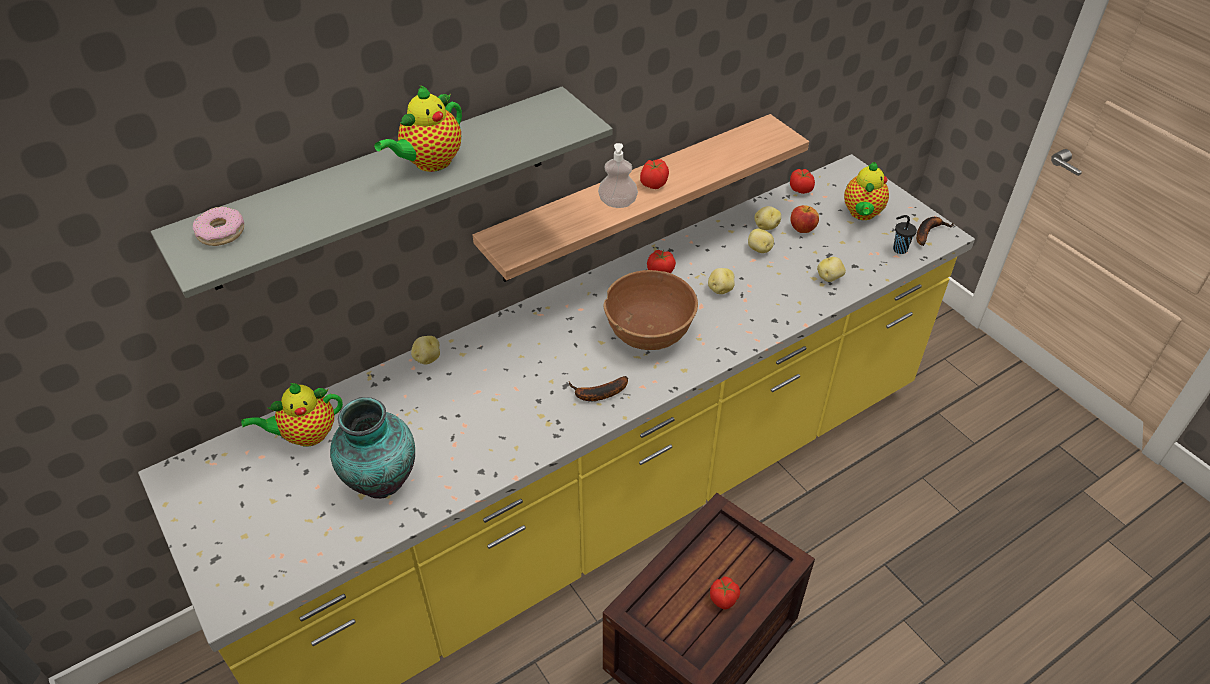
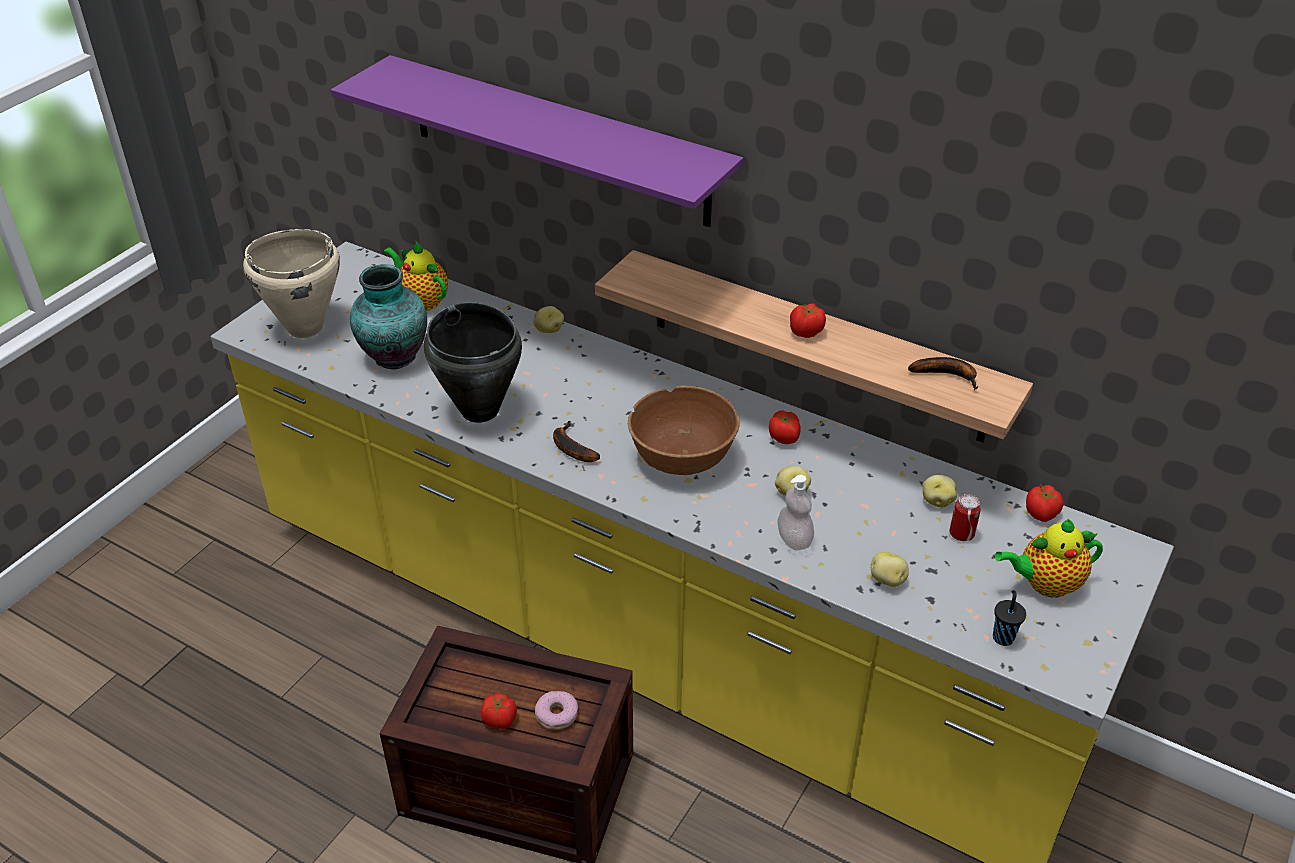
camera: 65 degrees right, 5 degrees down
grey shelf [151,86,613,298] -> purple shelf [331,55,743,227]
donut [193,207,244,246] -> donut moved to [535,691,578,730]
teapot [374,85,462,172] -> none
soap dispenser [598,143,638,208] -> soap dispenser moved to [777,475,814,550]
potato [748,229,774,253] -> none
apple [791,205,819,233] -> can [949,494,981,541]
banana [916,217,954,246] -> banana moved to [908,357,978,390]
none -> beige cooking pot [243,229,340,338]
none -> black cooking pot [424,302,522,423]

